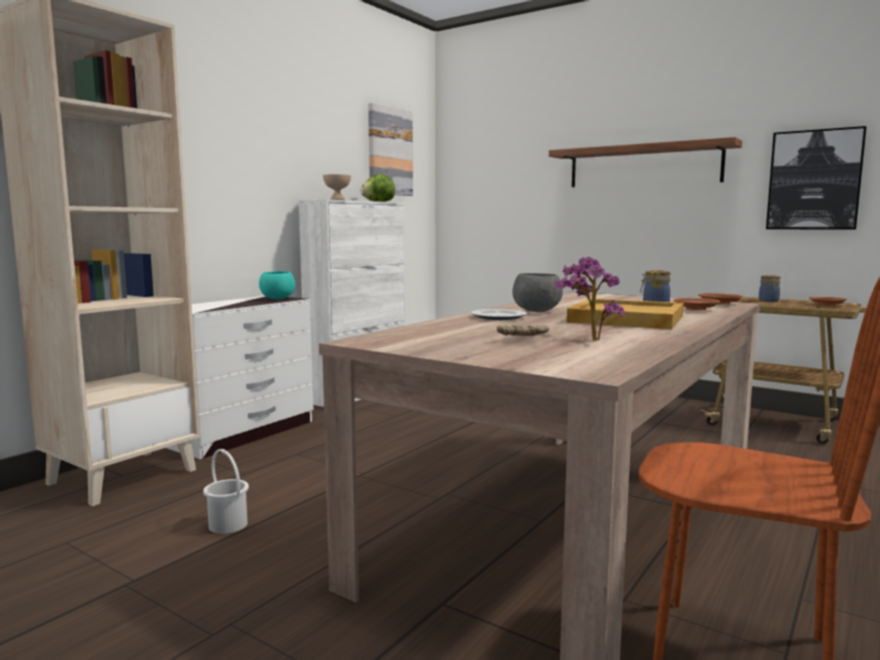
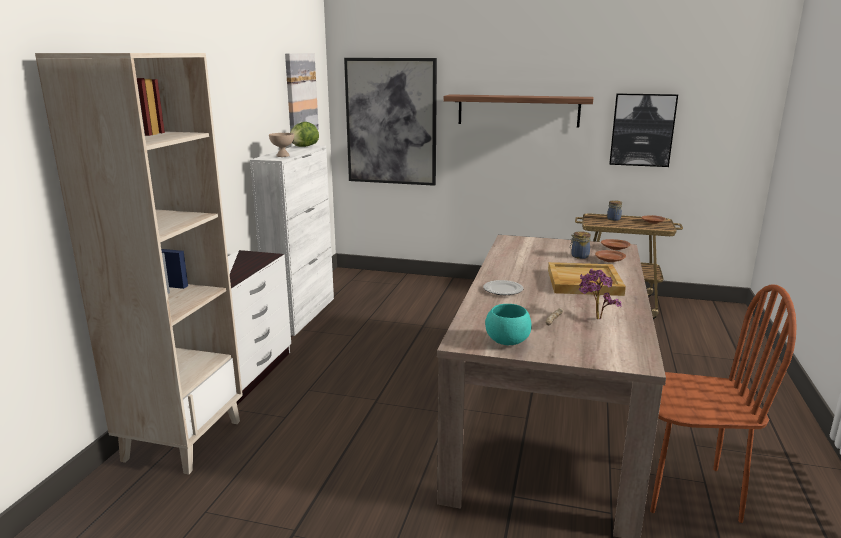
camera: 20 degrees left, 10 degrees up
white bucket [203,449,249,534] -> none
turquoise bowl [259,271,296,299] -> turquoise bowl moved to [485,304,532,345]
grey bowl [512,273,563,312] -> none
none -> picture [344,58,437,186]

